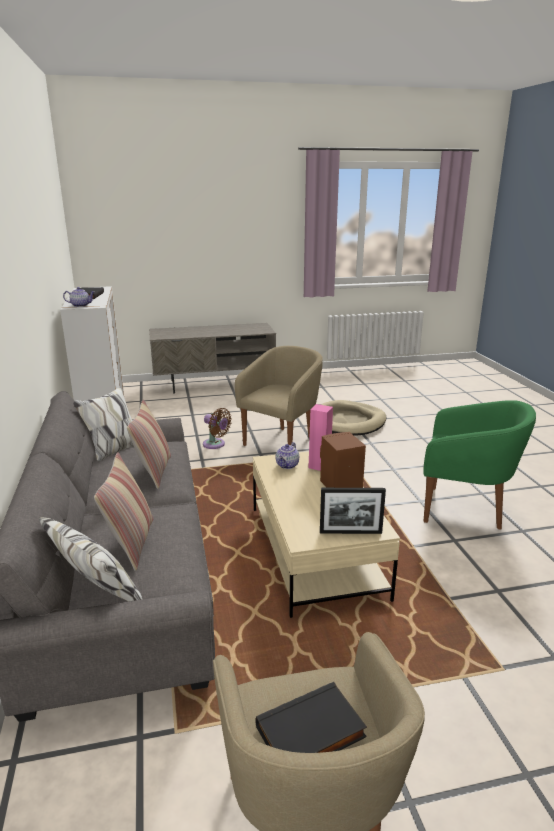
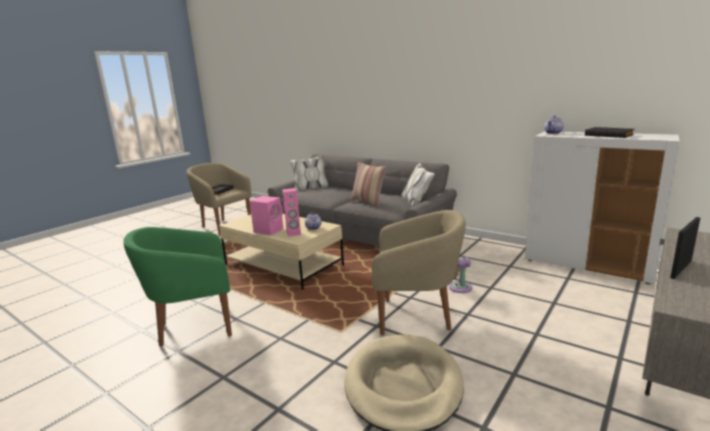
camera: 140 degrees right, 5 degrees down
pillow [94,452,154,571] -> none
beige armchair [235,346,323,446] -> beige armchair turned 75 degrees counterclockwise [372,210,466,335]
brown speaker [320,432,366,488] -> pink speaker [249,196,283,235]
picture frame [320,488,386,534] -> picture frame moved to [670,217,700,279]

